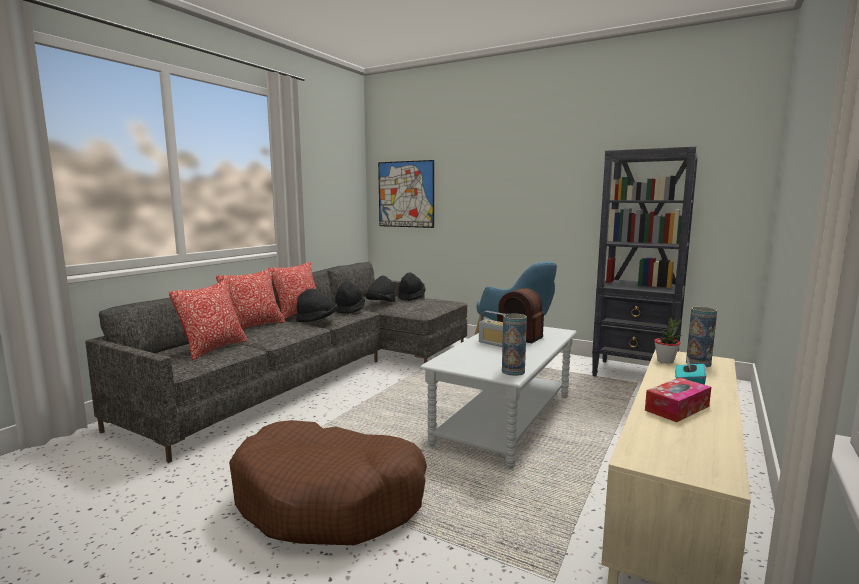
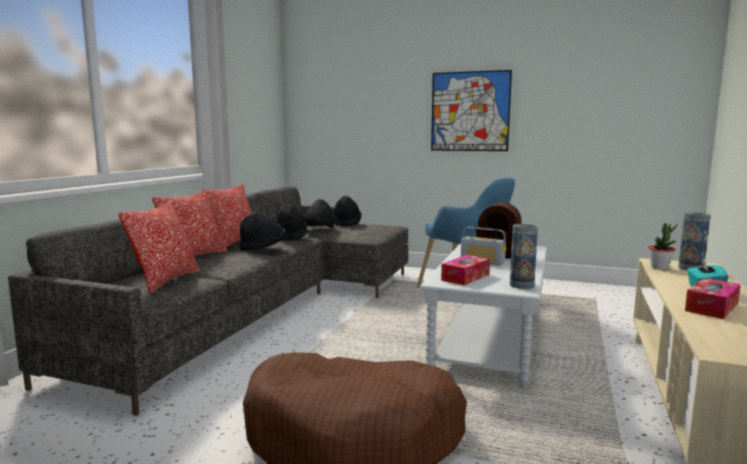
camera: 10 degrees left, 0 degrees up
picture [378,160,434,228] -> picture moved to [431,70,512,151]
black bookcase [592,146,698,377] -> none
none -> tissue box [441,255,490,285]

